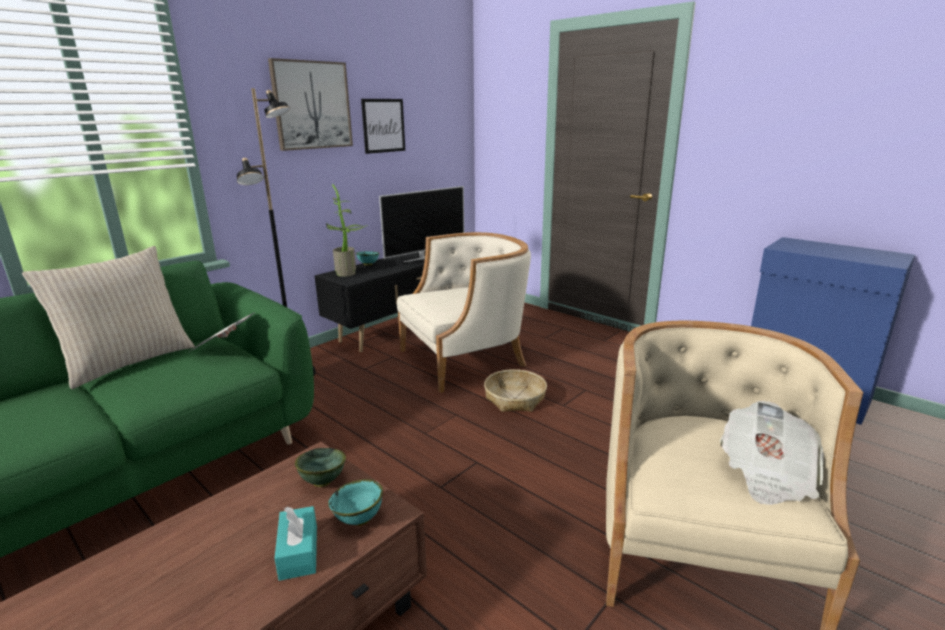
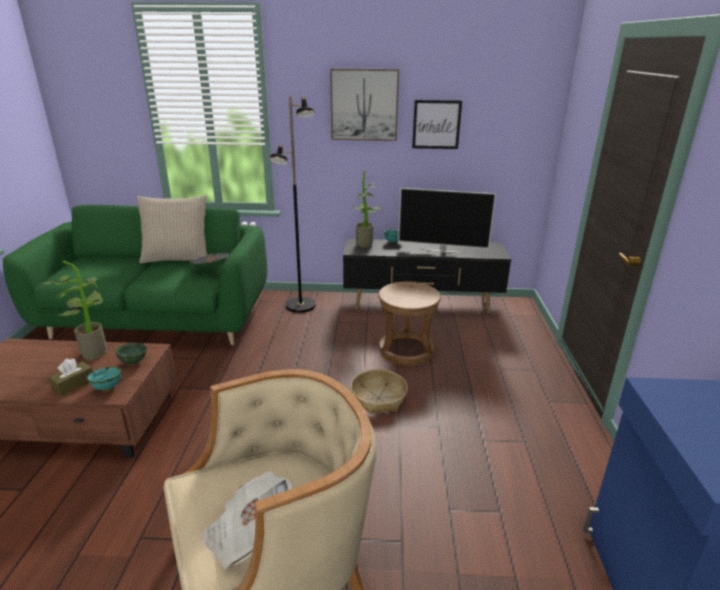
camera: 50 degrees right, 5 degrees up
turquoise tissue box [274,506,317,581] -> brown tissue box [48,359,93,396]
beige armchair [397,232,531,393] -> brown stool [378,281,441,366]
none -> potted plant [43,261,107,360]

